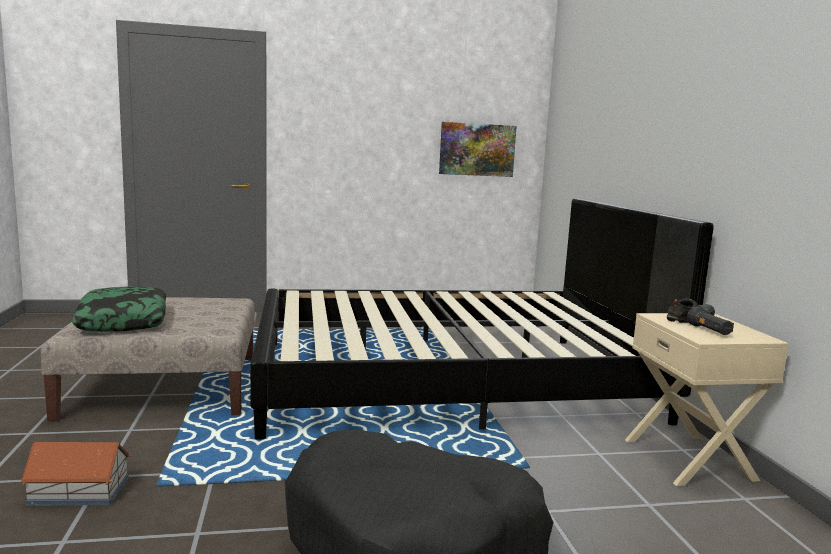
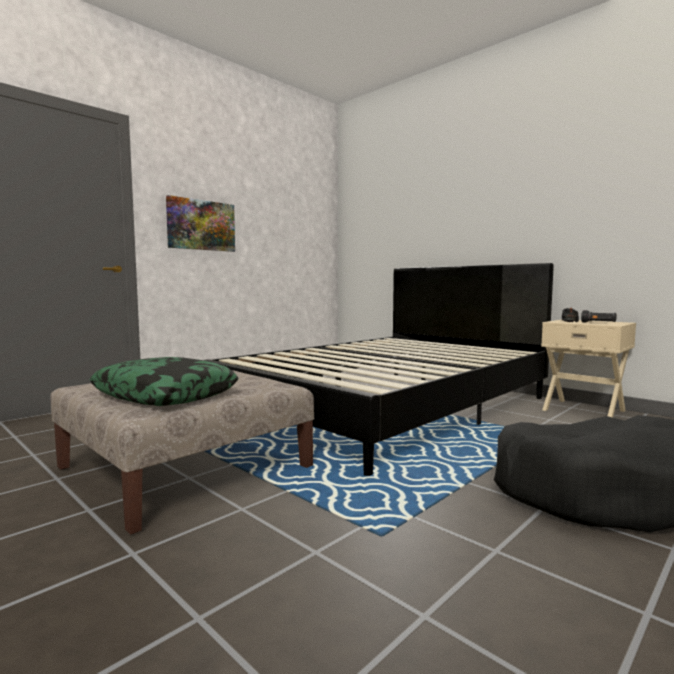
camera: 35 degrees left, 5 degrees down
toy house [20,442,131,506] -> none
picture [439,122,517,177] -> picture moved to [166,195,235,252]

